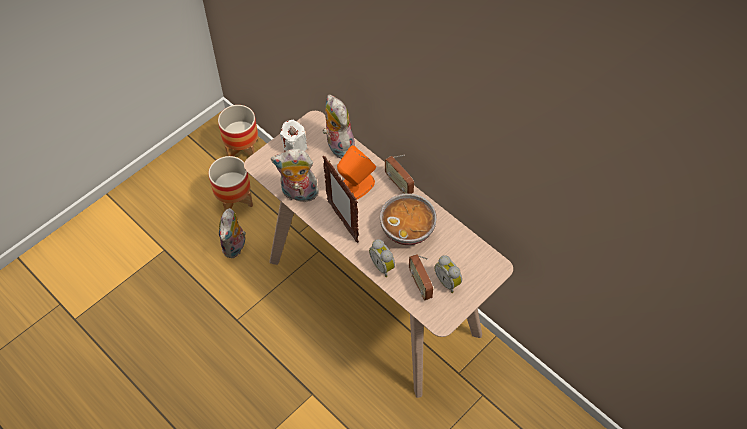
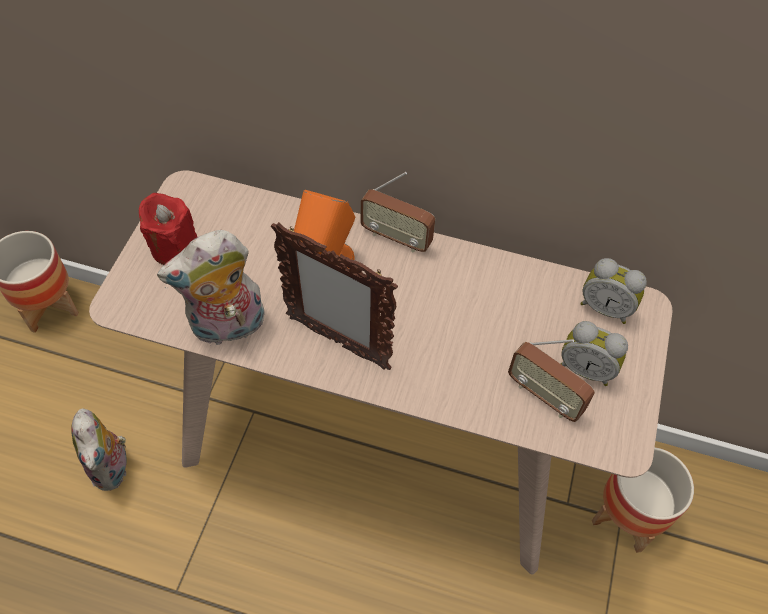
camera: 30 degrees left, 0 degrees up
planter [208,156,253,210] -> planter moved to [592,447,694,553]
white candle [280,120,307,152] -> red candle [139,193,197,265]
plush toy [323,95,355,159] -> none
alarm clock [369,239,395,277] -> alarm clock moved to [580,258,647,324]
bowl [380,194,437,245] -> none

